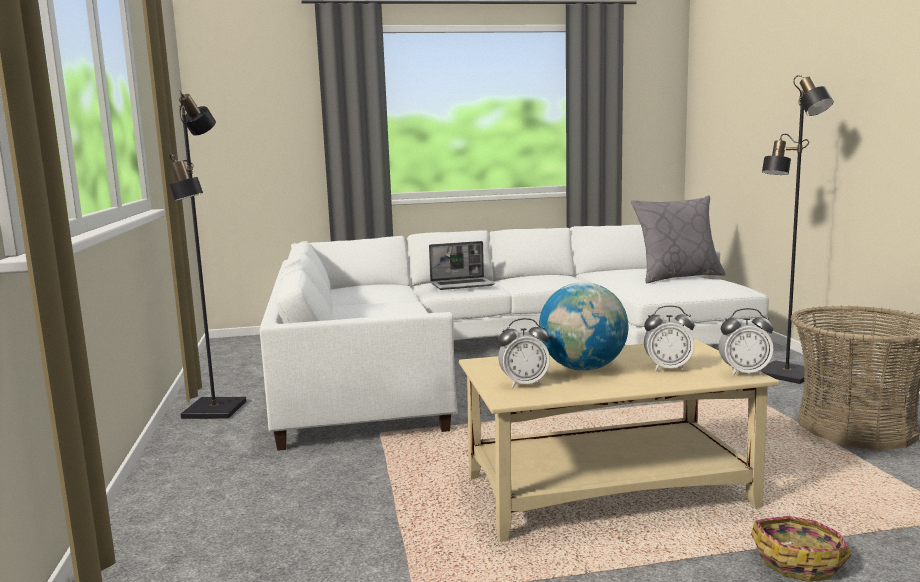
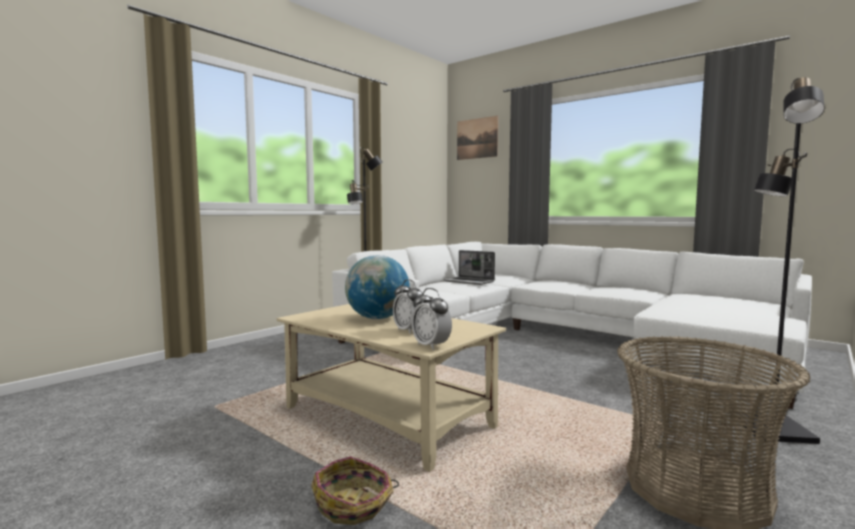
camera: 50 degrees right, 5 degrees down
laptop [429,241,495,290] -> laptop moved to [444,250,495,285]
alarm clock [498,318,550,388] -> none
grey pillow [631,196,726,283] -> none
none -> picture [457,116,498,160]

